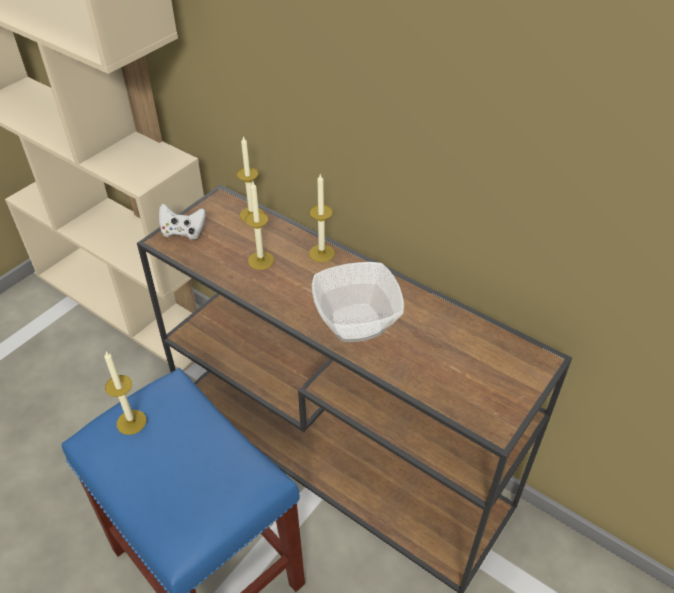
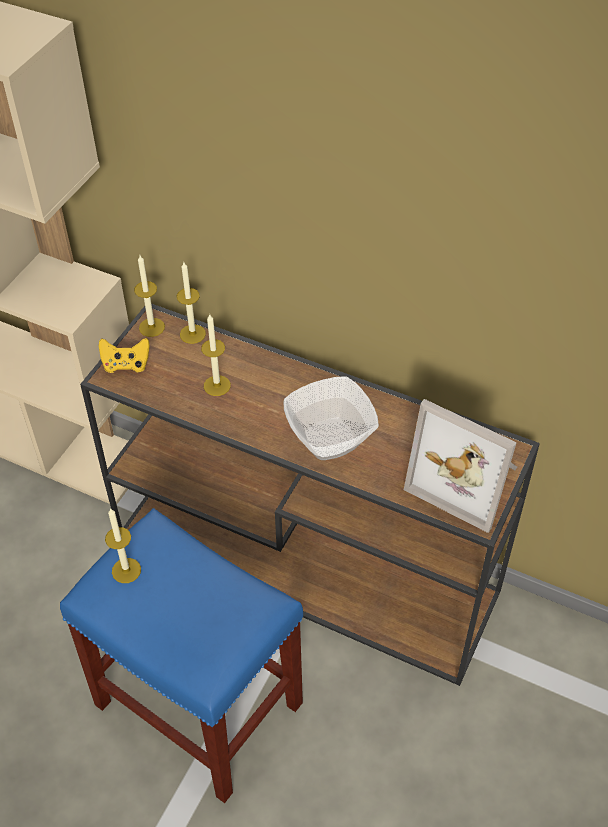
camera: 10 degrees left, 5 degrees up
white game controller [159,204,206,240] -> yellow game controller [99,338,150,373]
candle [309,174,335,262] -> candle moved to [134,255,165,337]
none -> picture frame [404,399,517,533]

